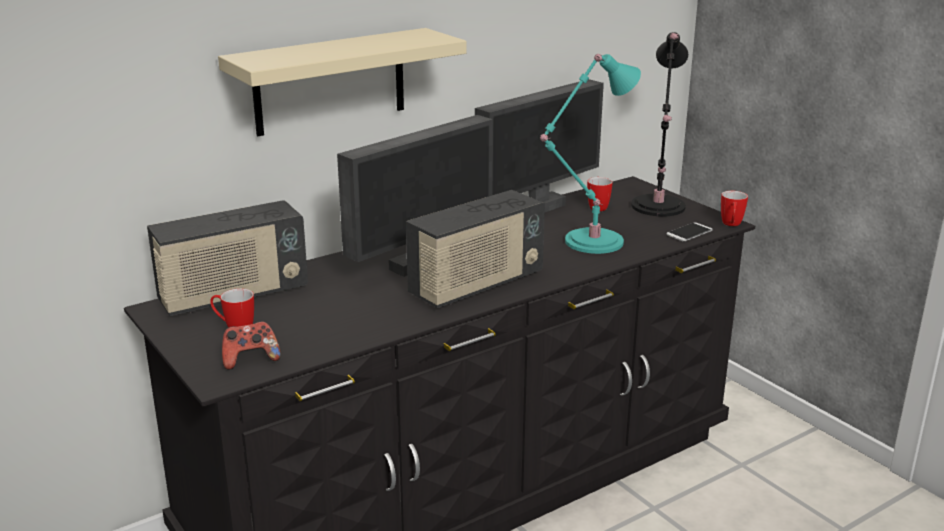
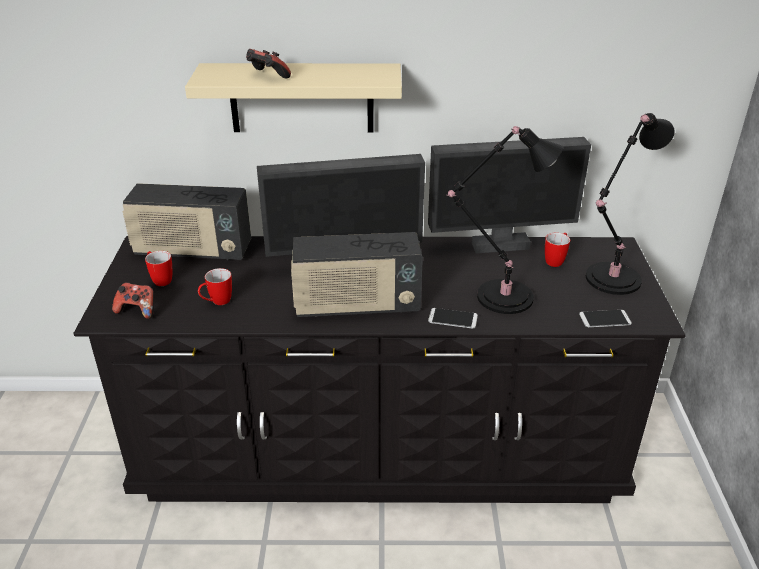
camera: 35 degrees right, 10 degrees up
turquoise table lamp [540,54,641,254] -> black table lamp [446,126,563,314]
mug [721,191,748,226] -> mug moved to [198,268,232,305]
none -> game controller [246,49,291,79]
none -> phone [428,308,478,329]

